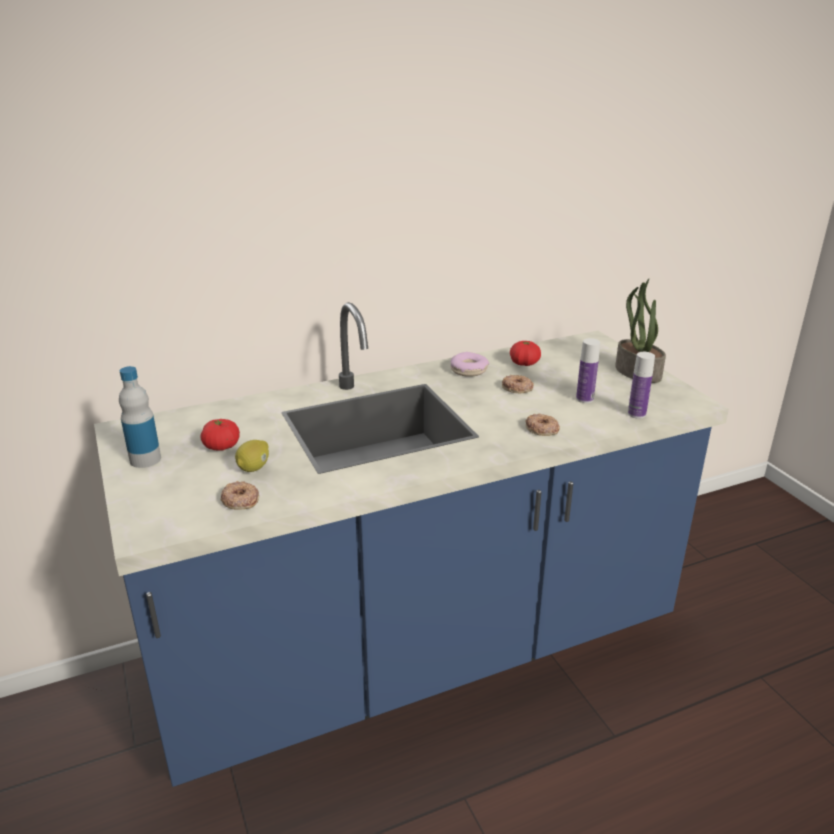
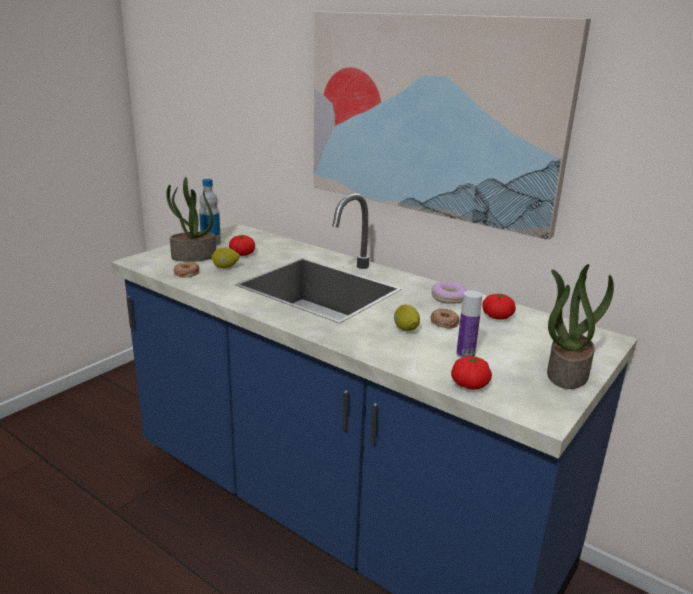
camera: 60 degrees right, 5 degrees down
donut [525,413,560,436] -> none
bottle [628,352,655,419] -> tomato [451,356,492,390]
none -> potted plant [166,177,216,262]
none -> picture [313,11,591,240]
none -> lemon [394,305,420,331]

